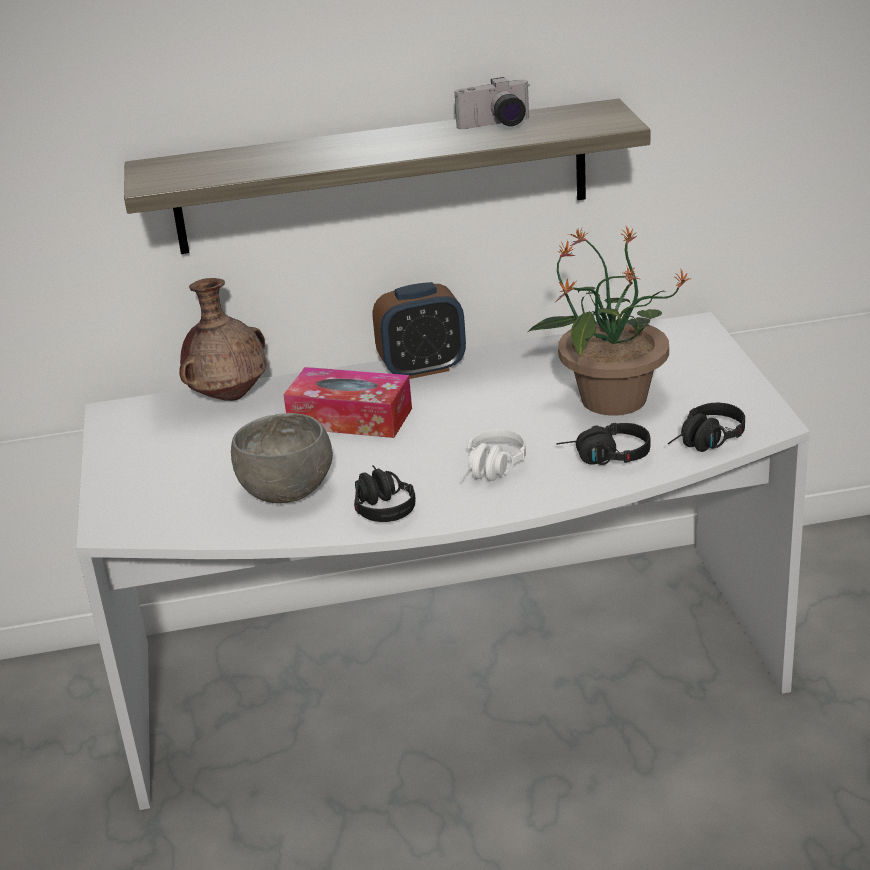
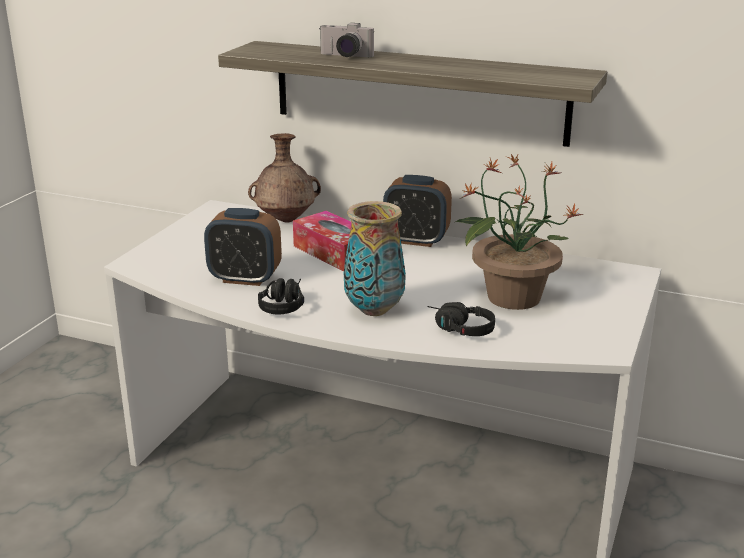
camera: 30 degrees right, 5 degrees down
grey bowl [231,413,333,503] -> alarm clock [204,208,282,286]
camera [454,77,530,129] -> camera moved to [319,23,374,57]
white headphones [461,429,526,481] -> vase [344,201,406,316]
black headphones [668,403,745,452] -> none

